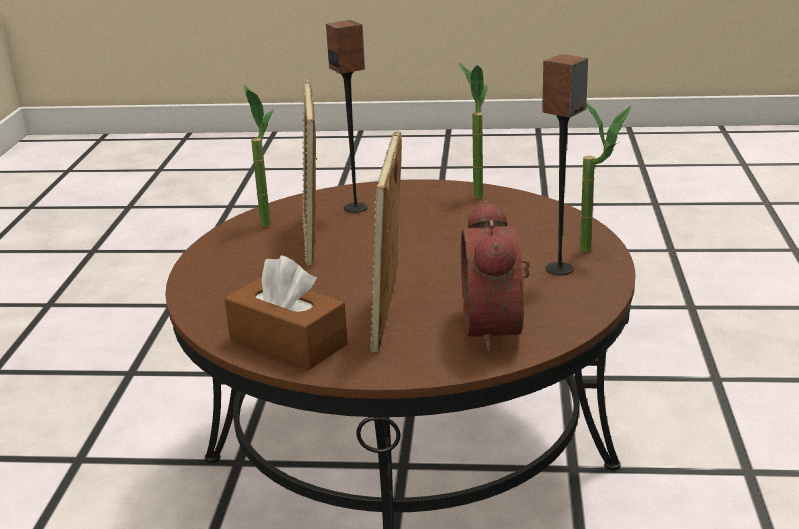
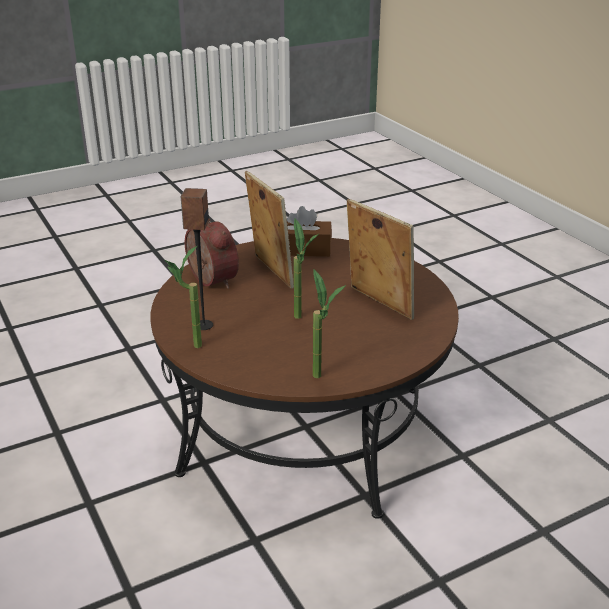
camera: 145 degrees right, 5 degrees up
potted plant [244,85,274,227] -> potted plant moved to [294,218,320,319]
speaker [326,20,368,213] -> none

